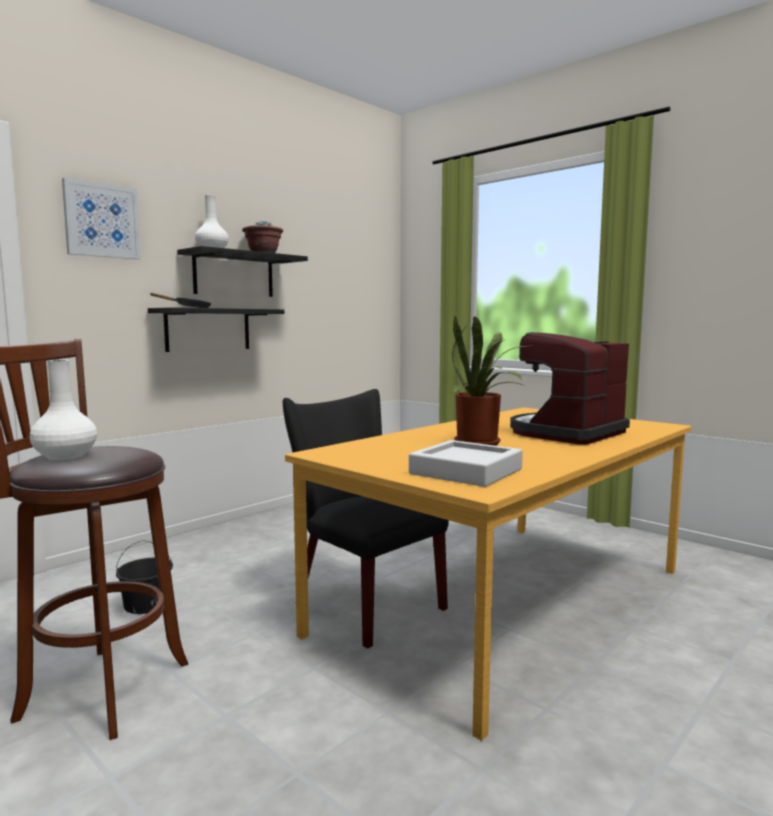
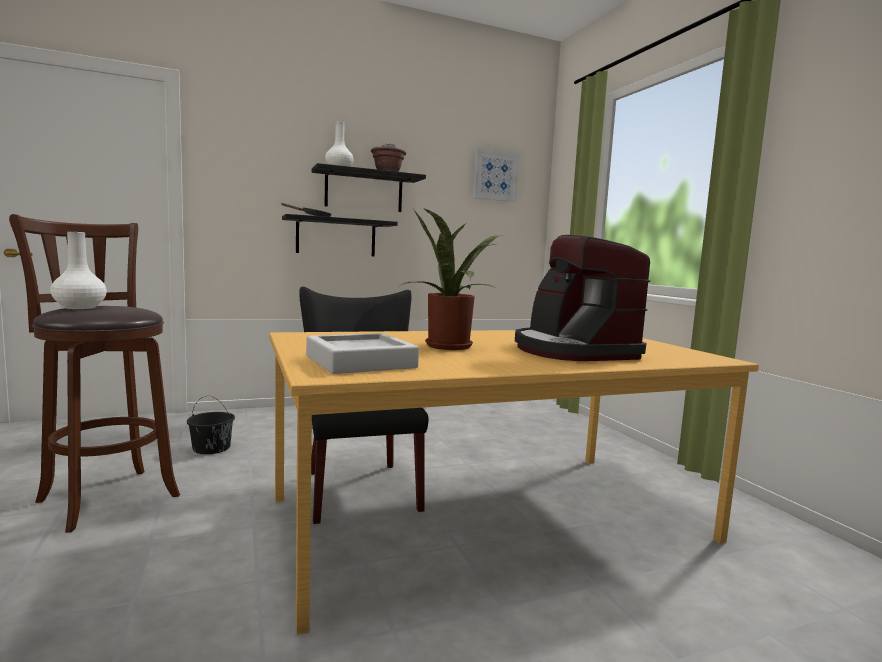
camera: 25 degrees right, 0 degrees up
picture [62,178,141,259] -> picture moved to [473,149,519,202]
coffee machine [510,332,630,444] -> coffee machine turned 90 degrees counterclockwise [515,235,650,361]

